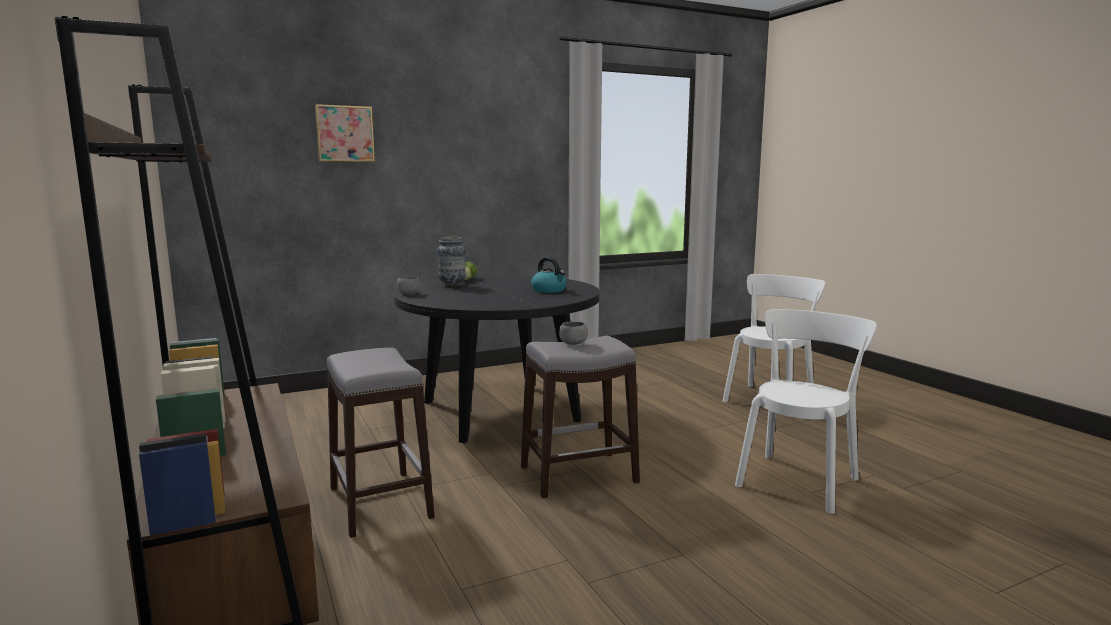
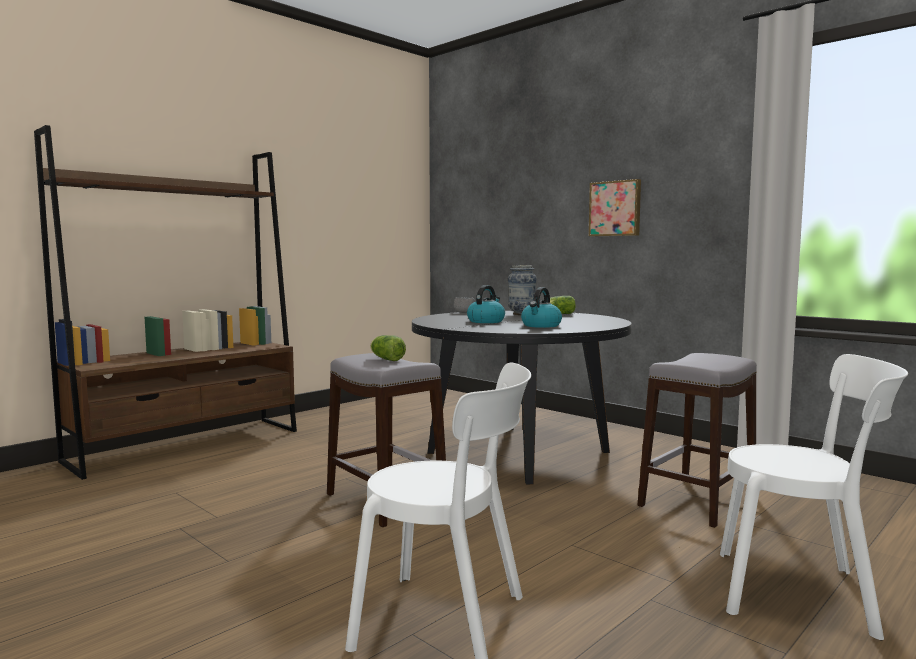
camera: 70 degrees right, 5 degrees down
picture [315,104,375,162] -> picture moved to [589,179,641,236]
grey stool [327,348,435,538] -> grey stool moved to [637,353,757,528]
grey bowl [559,322,588,345] -> lettuce [370,335,406,361]
none -> kettle [467,285,505,323]

